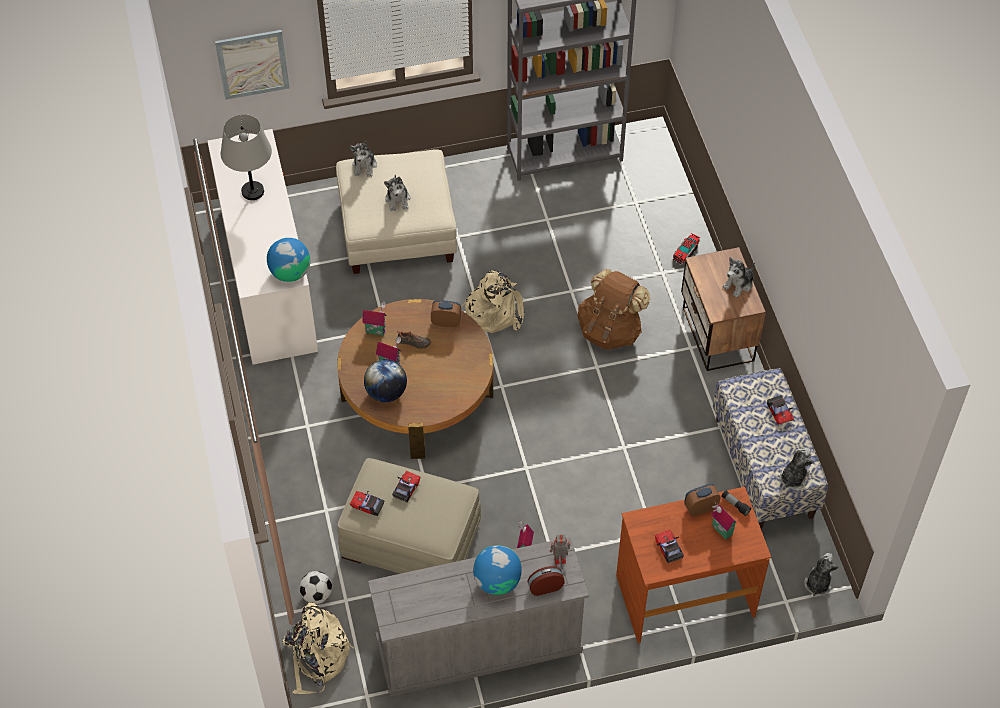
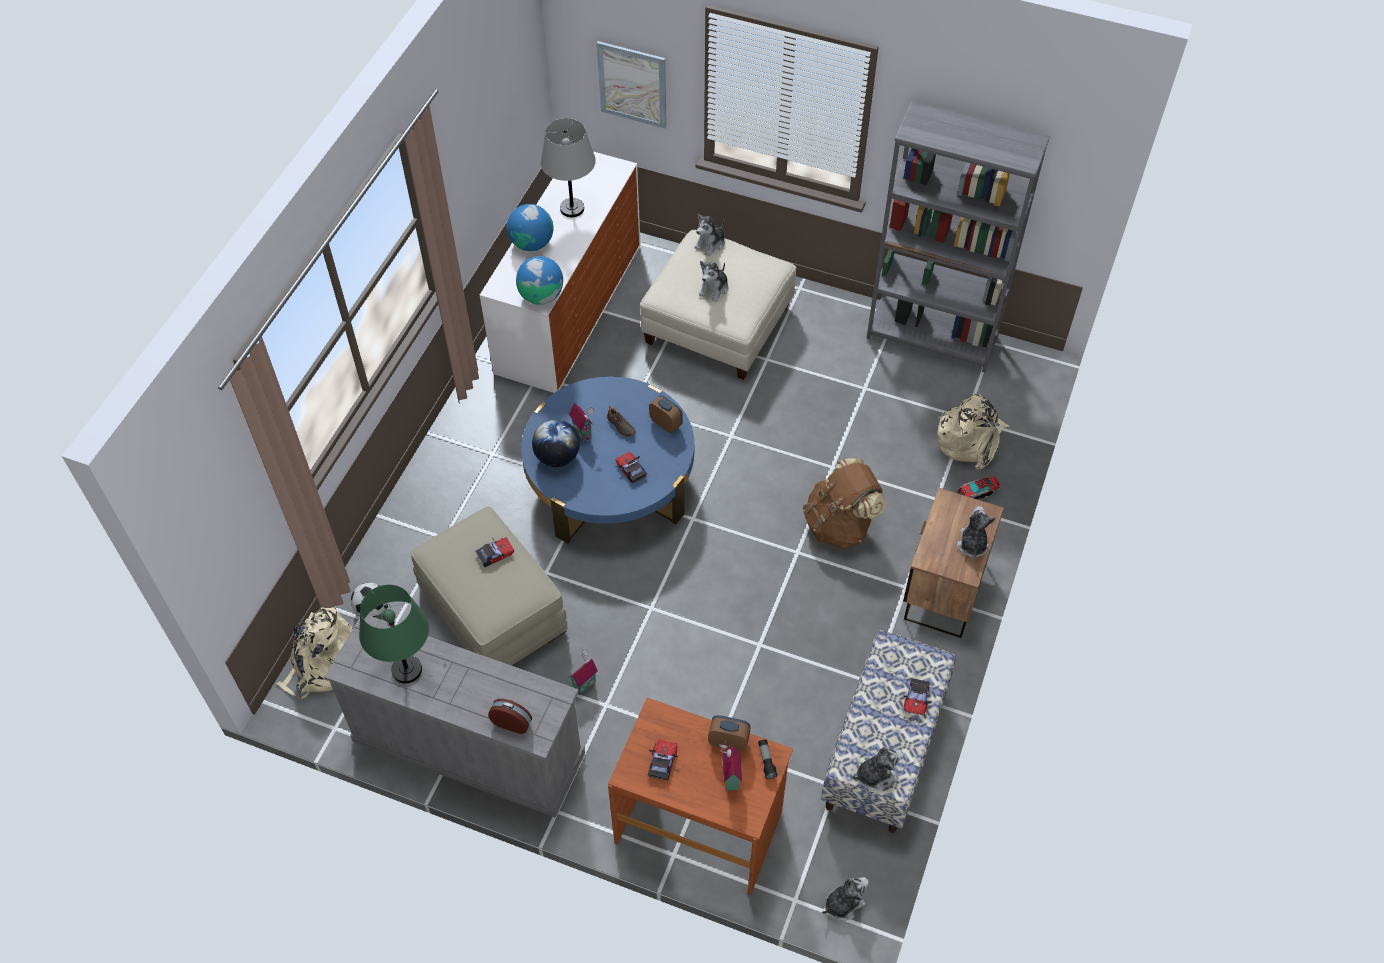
camera: 35 degrees right, 0 degrees up
brown coffee table [337,299,493,459] -> blue coffee table [521,377,694,543]
toy car [350,490,385,516] -> toy car moved to [615,451,647,484]
toy house [362,301,387,336] -> none
beige backpack [461,270,524,333] -> beige backpack moved to [937,394,1009,470]
globe [473,545,522,595] -> globe moved to [507,204,554,251]
toy robot [550,534,570,564] -> none
plush toy [723,257,755,297] -> plush toy turned 105 degrees clockwise [957,506,996,559]
none -> green table lamp [359,585,429,683]

